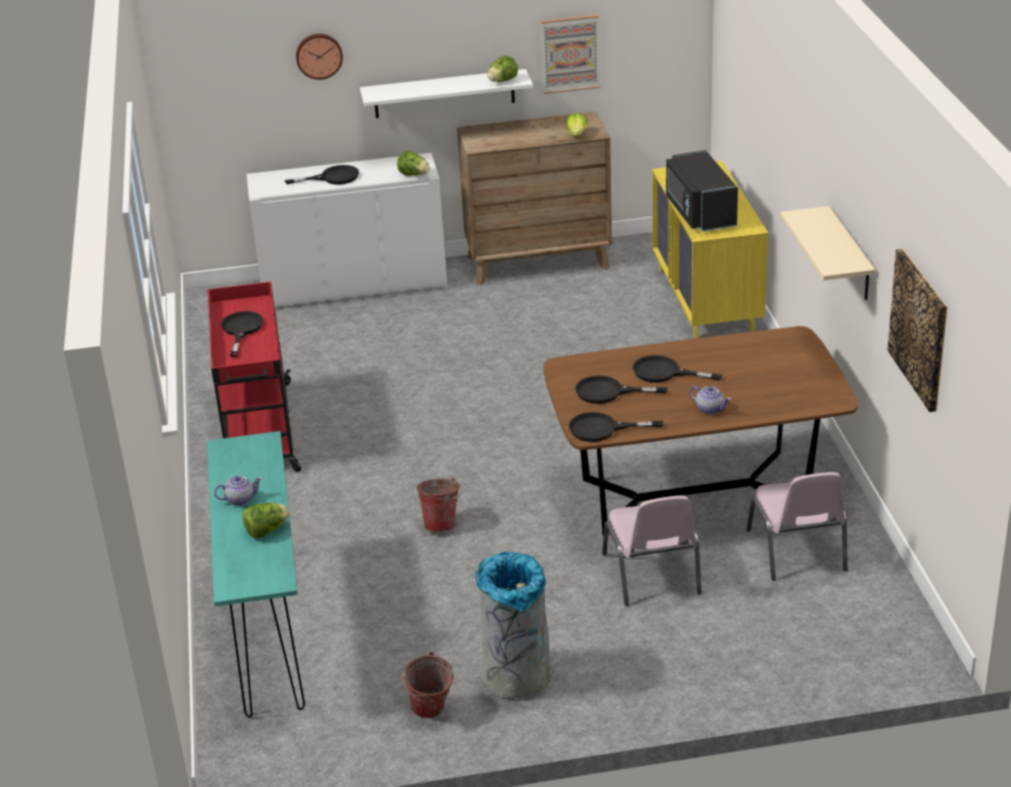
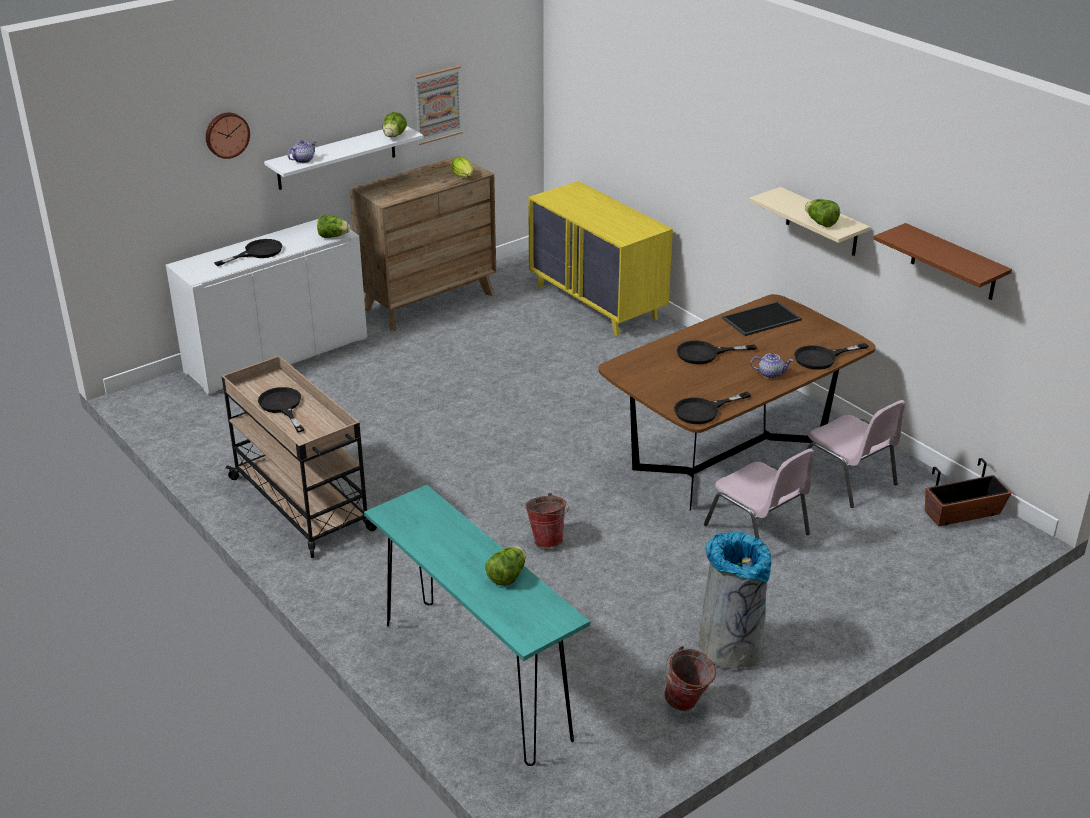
camera: 30 degrees left, 0 degrees up
red cart [207,282,301,472] -> beige cart [222,356,377,558]
teapot [214,476,262,506] -> teapot moved to [288,140,317,163]
black frying pan [575,375,668,404] -> black frying pan moved to [794,343,868,370]
black microwave [666,150,738,232] -> none
picture [887,249,947,412] -> brown shelf [874,223,1012,300]
none -> tray [722,301,802,336]
none -> lettuce [805,199,840,227]
none -> planter [925,458,1012,526]

